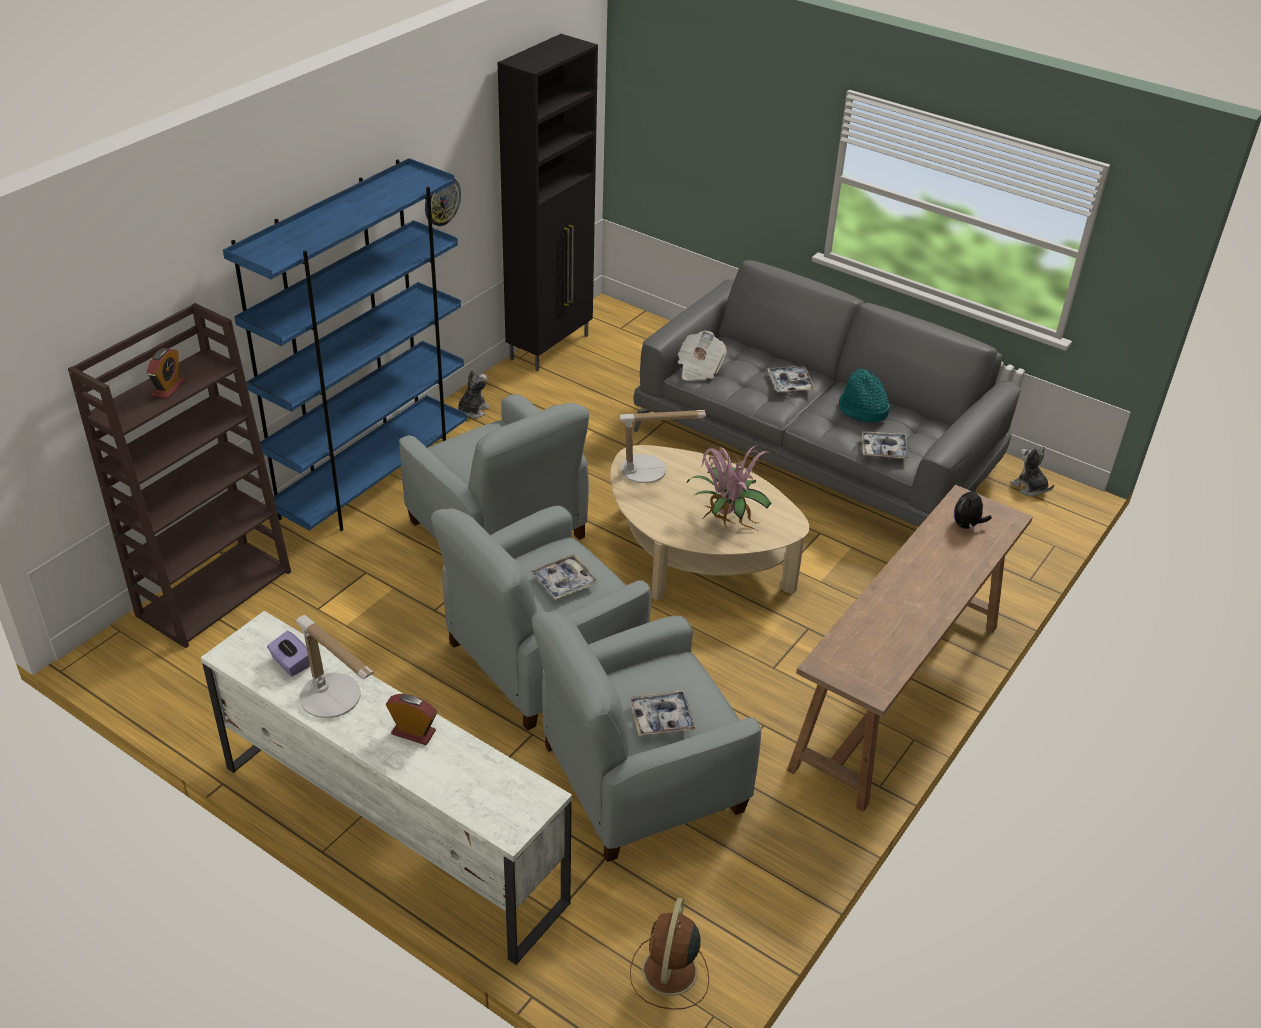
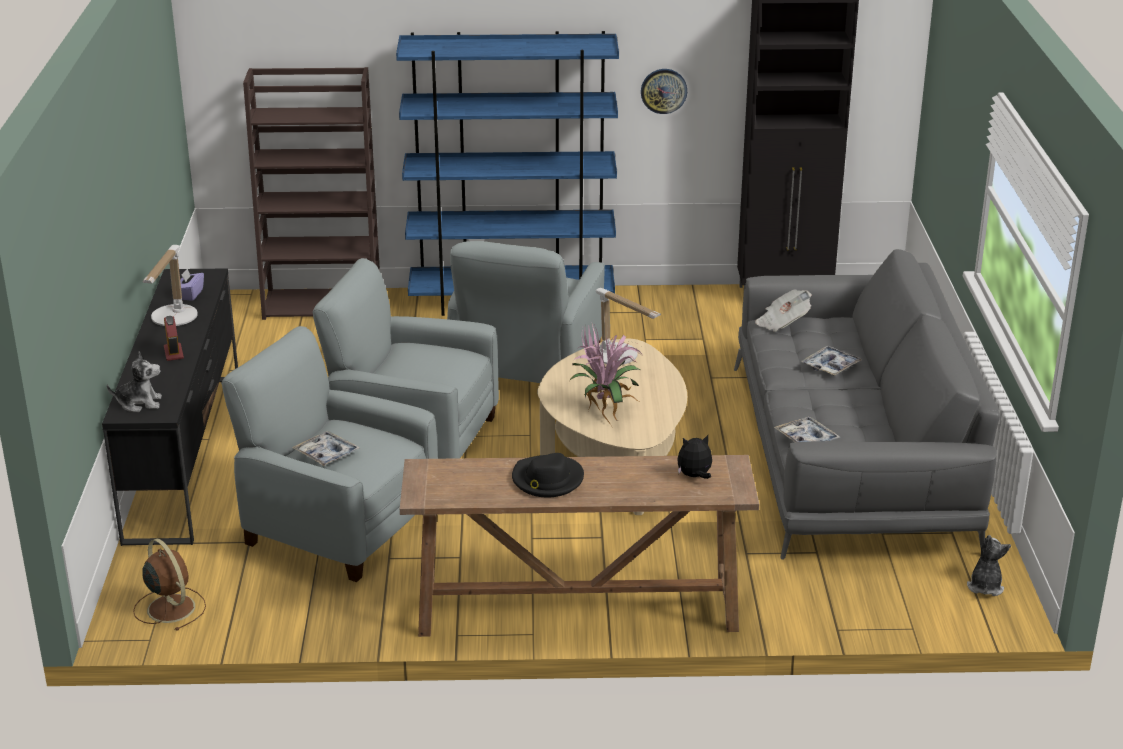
camera: 55 degrees right, 10 degrees down
alarm clock [147,348,185,399] -> none
white tv stand [201,611,572,965] -> black tv stand [102,268,238,546]
plush toy [458,370,490,419] -> plush toy moved to [107,351,162,412]
tray [531,554,598,600] -> none
brown fan [630,898,709,1010] -> brown fan turned 75 degrees clockwise [133,539,206,631]
turquoise hat [839,369,890,422] -> none
none -> black hat [512,453,584,498]

